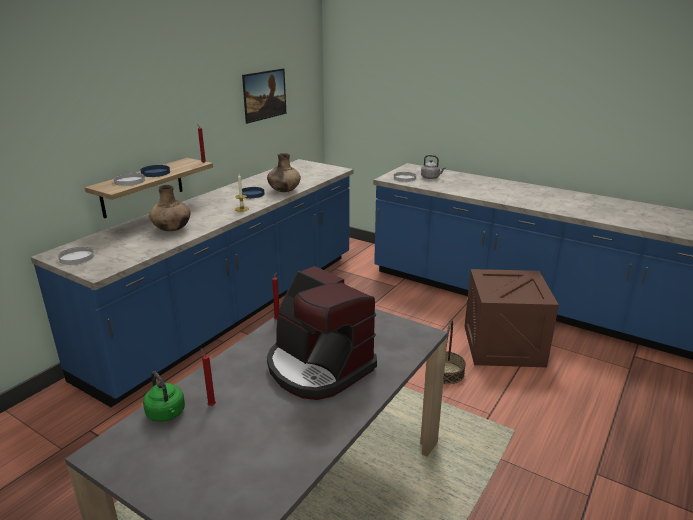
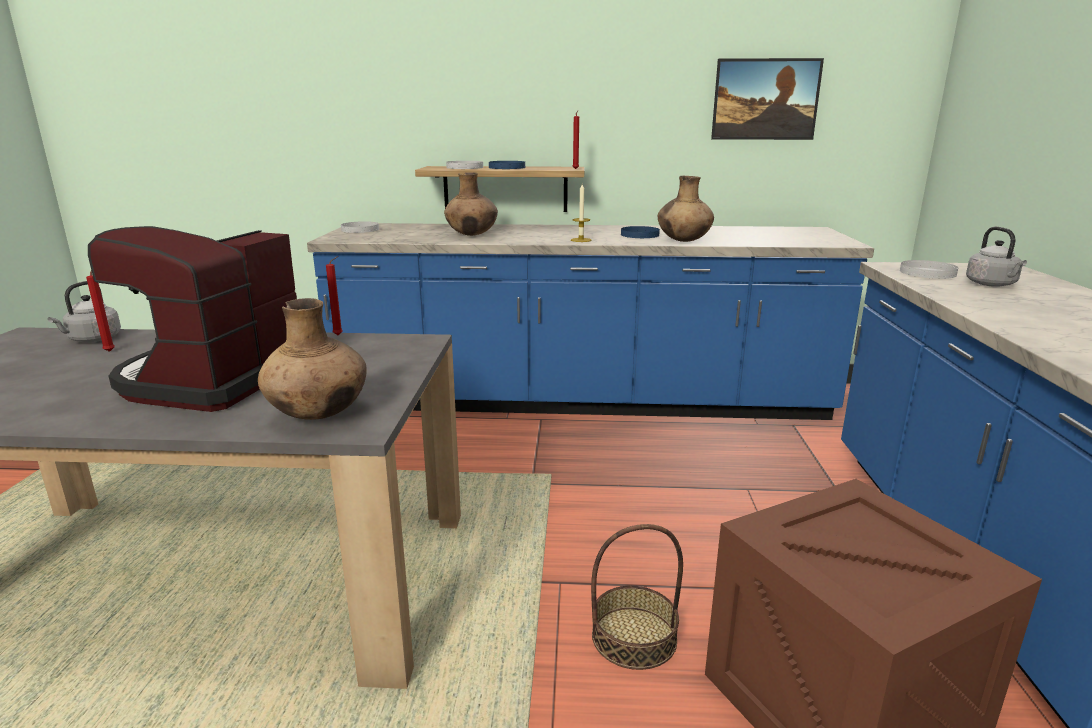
camera: 60 degrees right, 5 degrees down
green kettle [143,371,185,422] -> grey kettle [48,281,121,342]
none -> brown vase [258,298,367,420]

